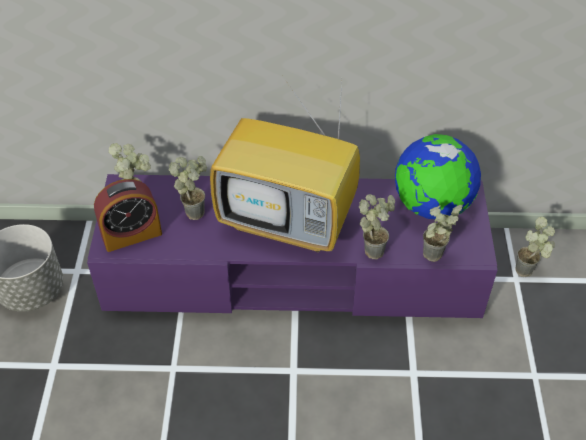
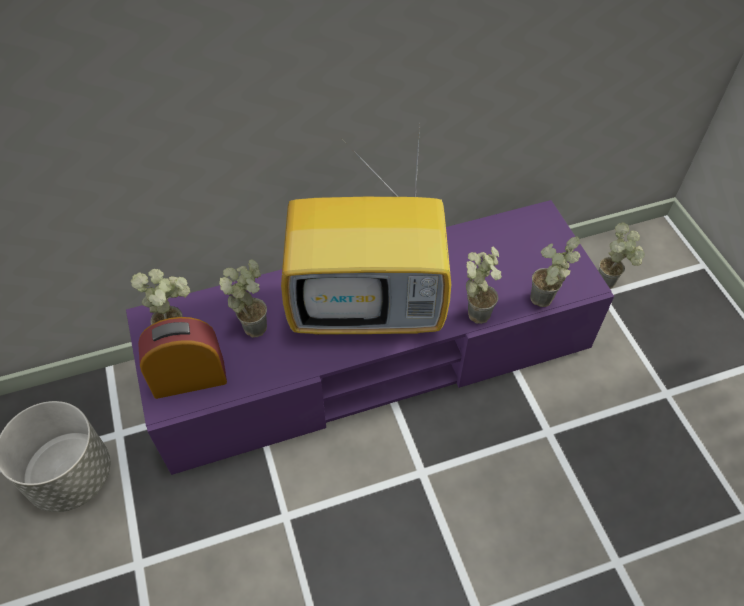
camera: 20 degrees left, 5 degrees up
alarm clock [94,179,162,252] -> alarm clock turned 150 degrees counterclockwise [138,317,227,399]
globe [395,134,481,219] -> none

